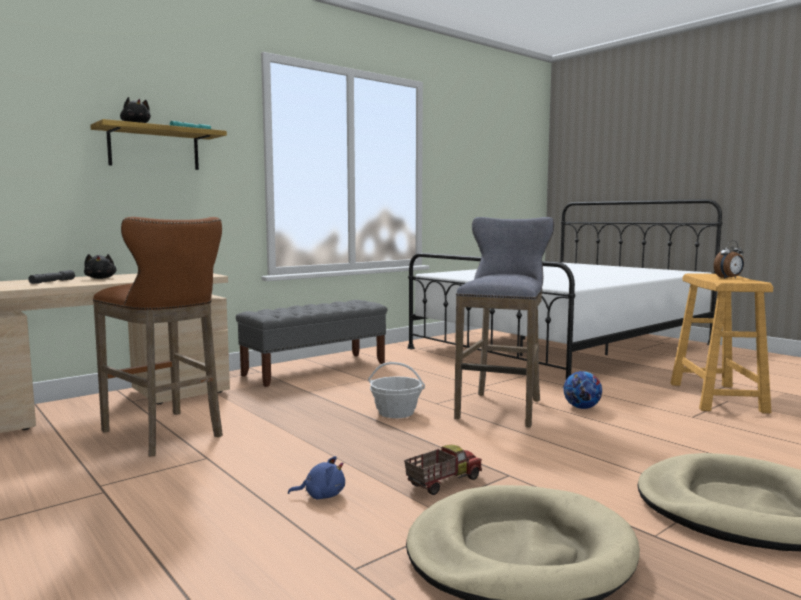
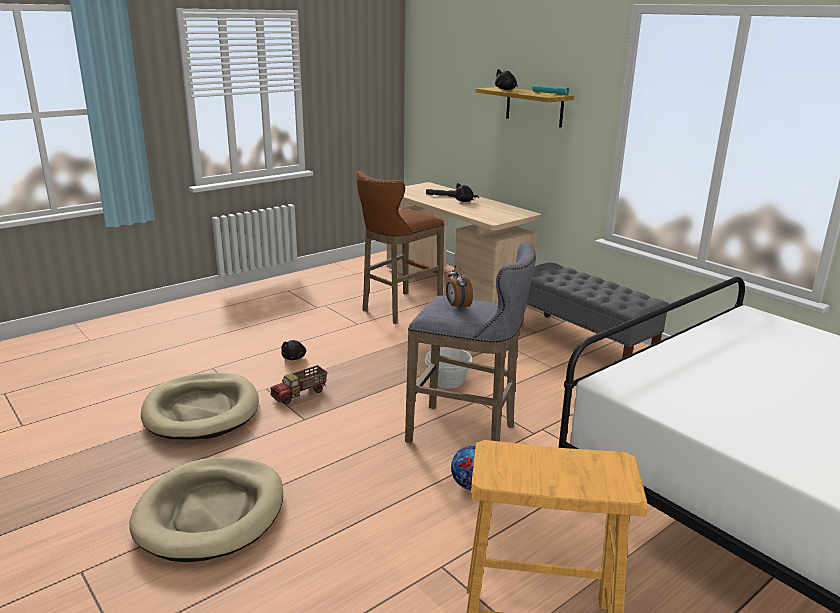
camera: 90 degrees right, 15 degrees up
blue plush toy [288,456,345,500] -> black plush toy [281,340,306,360]
toy truck [404,445,482,495] -> toy truck turned 90 degrees clockwise [271,365,327,405]
alarm clock [714,240,744,279] -> alarm clock moved to [446,265,473,310]

